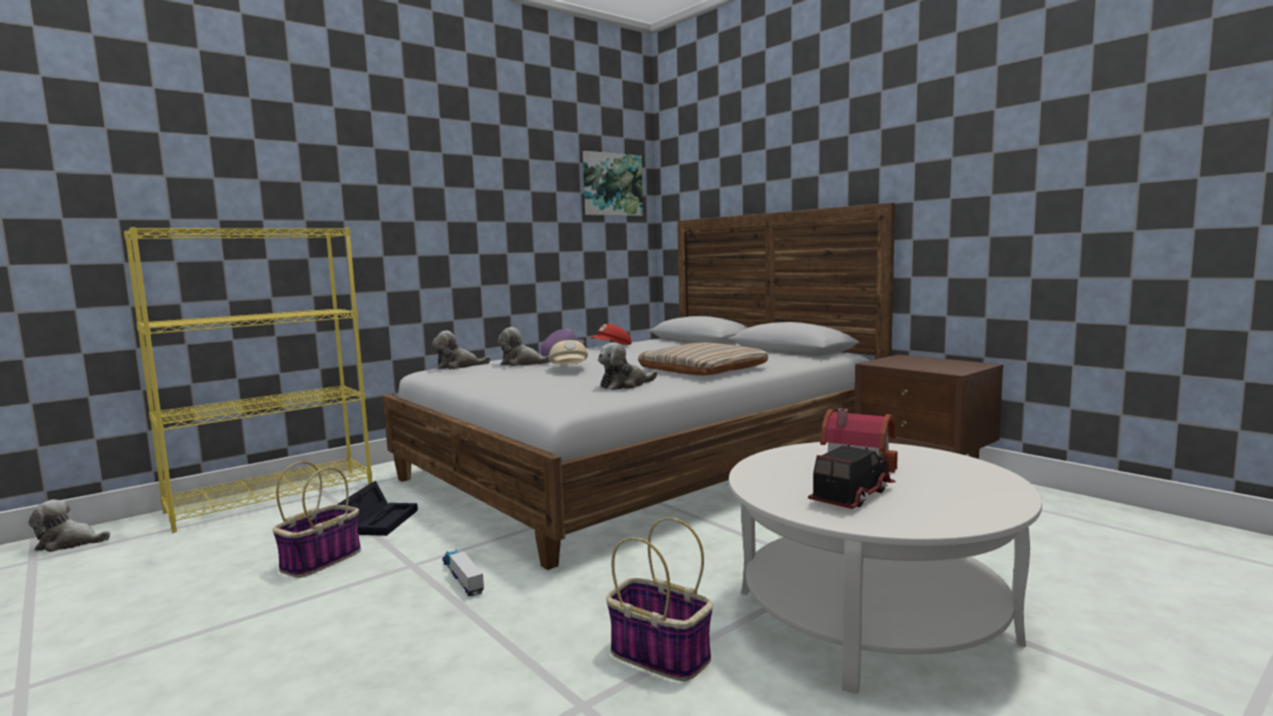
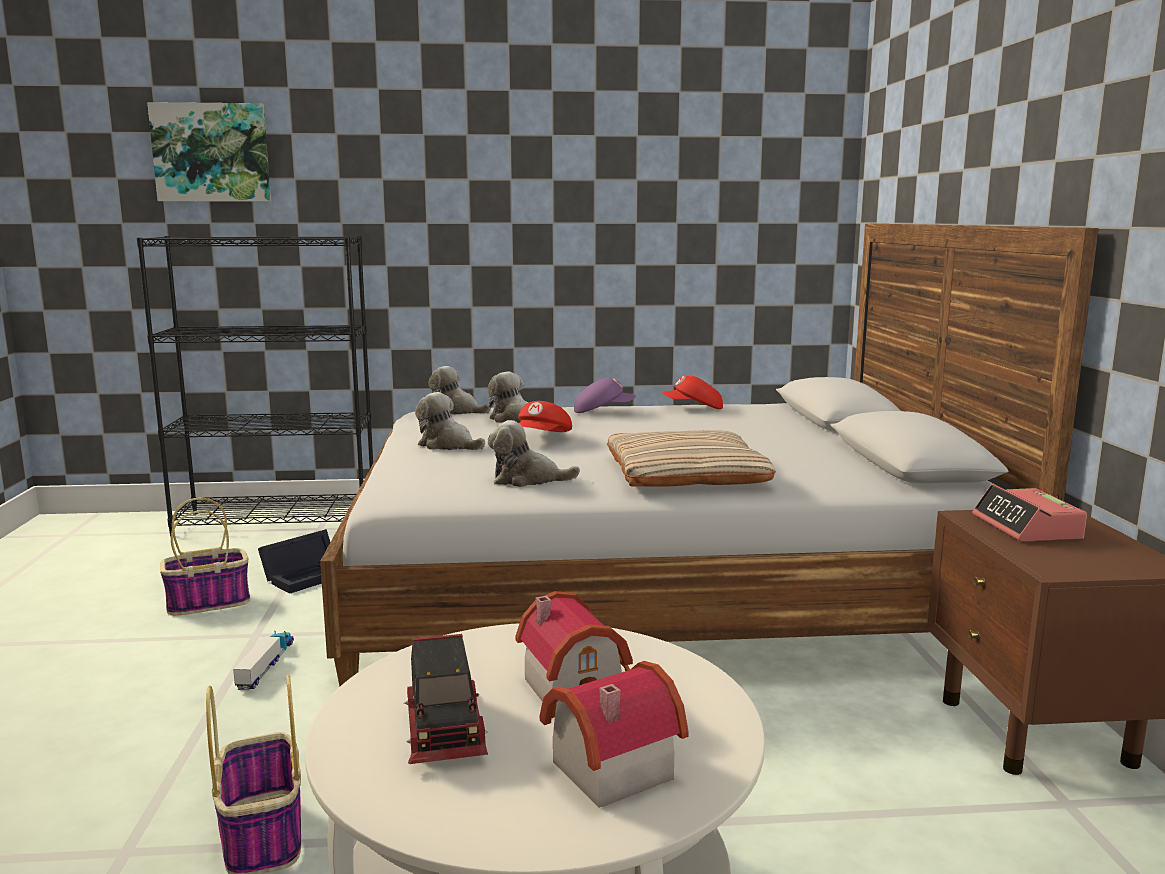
camera: 35 degrees right, 5 degrees up
plush toy [28,499,110,552] -> plush toy moved to [415,392,485,450]
yellow bookcase [124,227,372,533] -> black bookcase [137,236,373,537]
beige cap [549,340,588,365] -> red cap [518,401,572,432]
picture [583,151,643,216] -> picture moved to [147,102,271,201]
toy truck [808,444,896,509] -> toy truck turned 90 degrees clockwise [404,634,488,764]
none -> toy house [540,661,689,808]
none -> alarm clock [973,484,1087,542]

